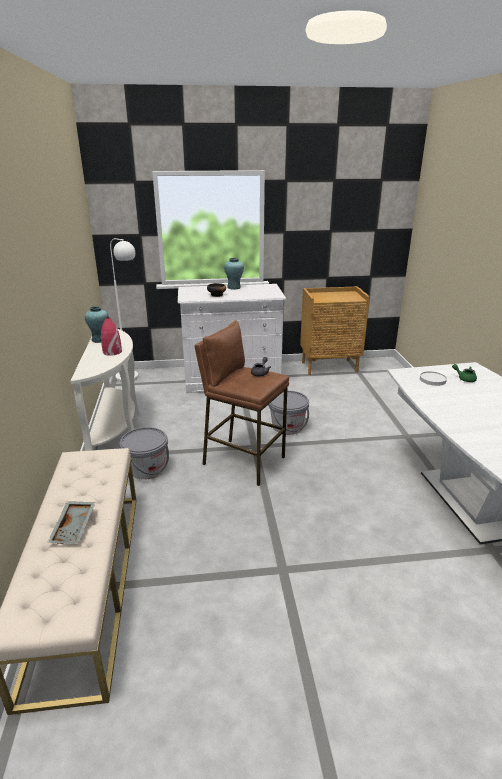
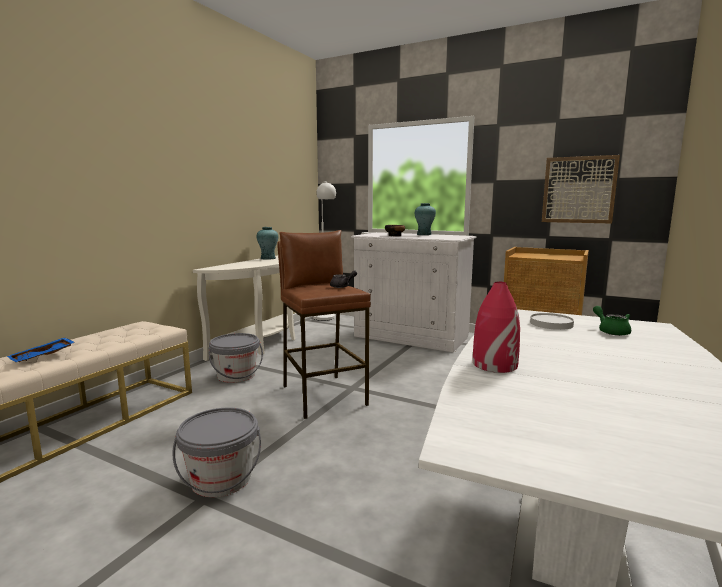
camera: 35 degrees right, 15 degrees down
grey tray [47,501,95,544] -> blue tray [7,337,75,362]
red vase [101,317,122,356] -> red vase moved to [473,282,520,373]
grey bucket [268,391,309,435] -> grey bucket moved to [173,408,261,497]
none -> picture [542,154,620,223]

